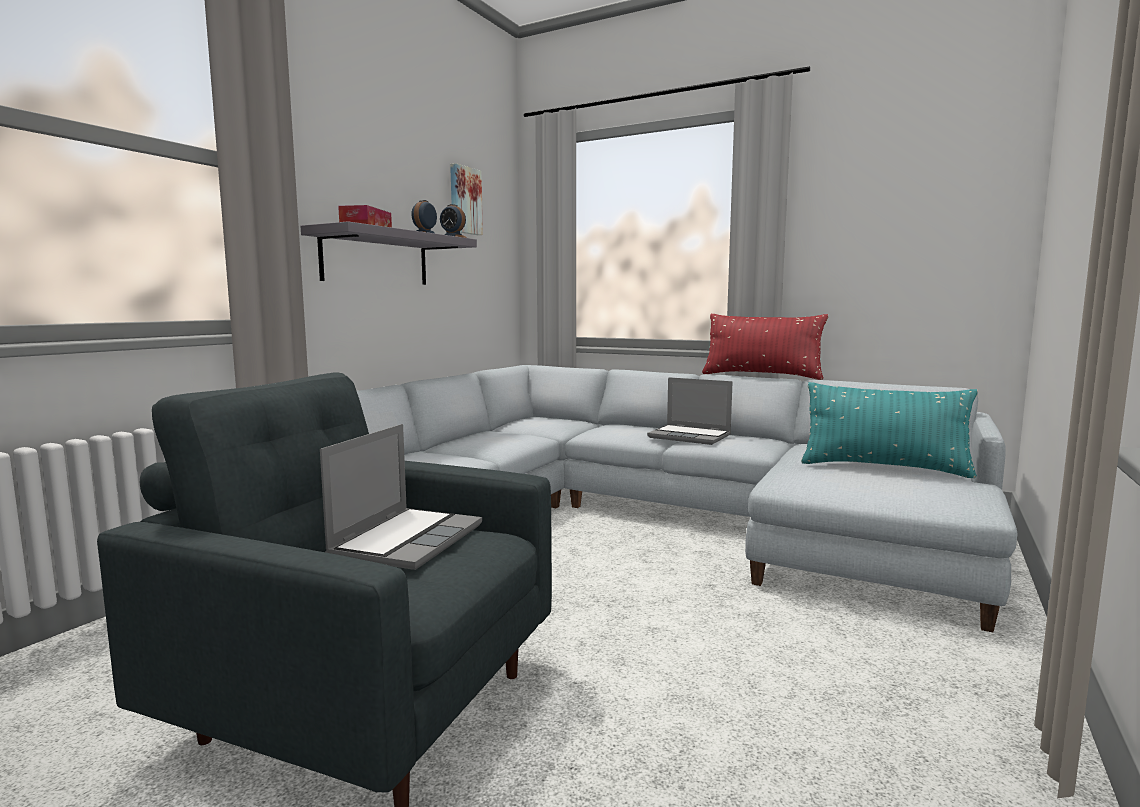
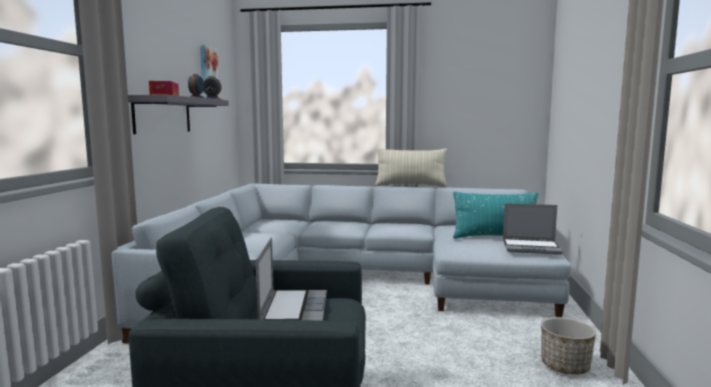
camera: 20 degrees left, 0 degrees up
laptop [647,377,733,445] -> laptop moved to [503,203,563,255]
red pillow [702,314,828,380] -> beige pillow [375,148,447,187]
none -> planter [541,317,596,375]

